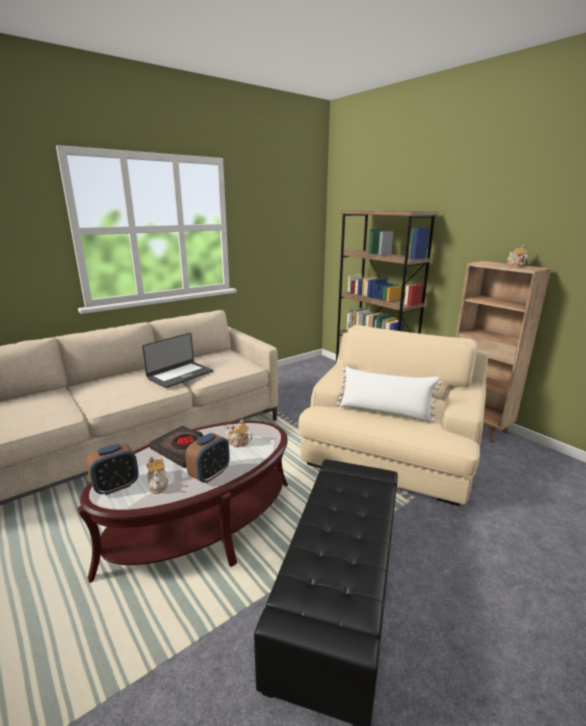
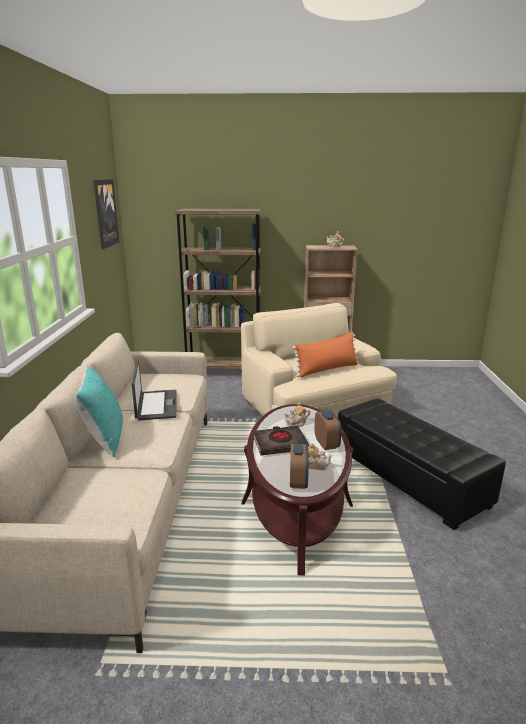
camera: 50 degrees left, 0 degrees up
white pillow [337,366,442,423] -> orange pillow [292,332,359,377]
none -> turquoise pillow [75,365,123,457]
none -> picture [93,179,120,249]

